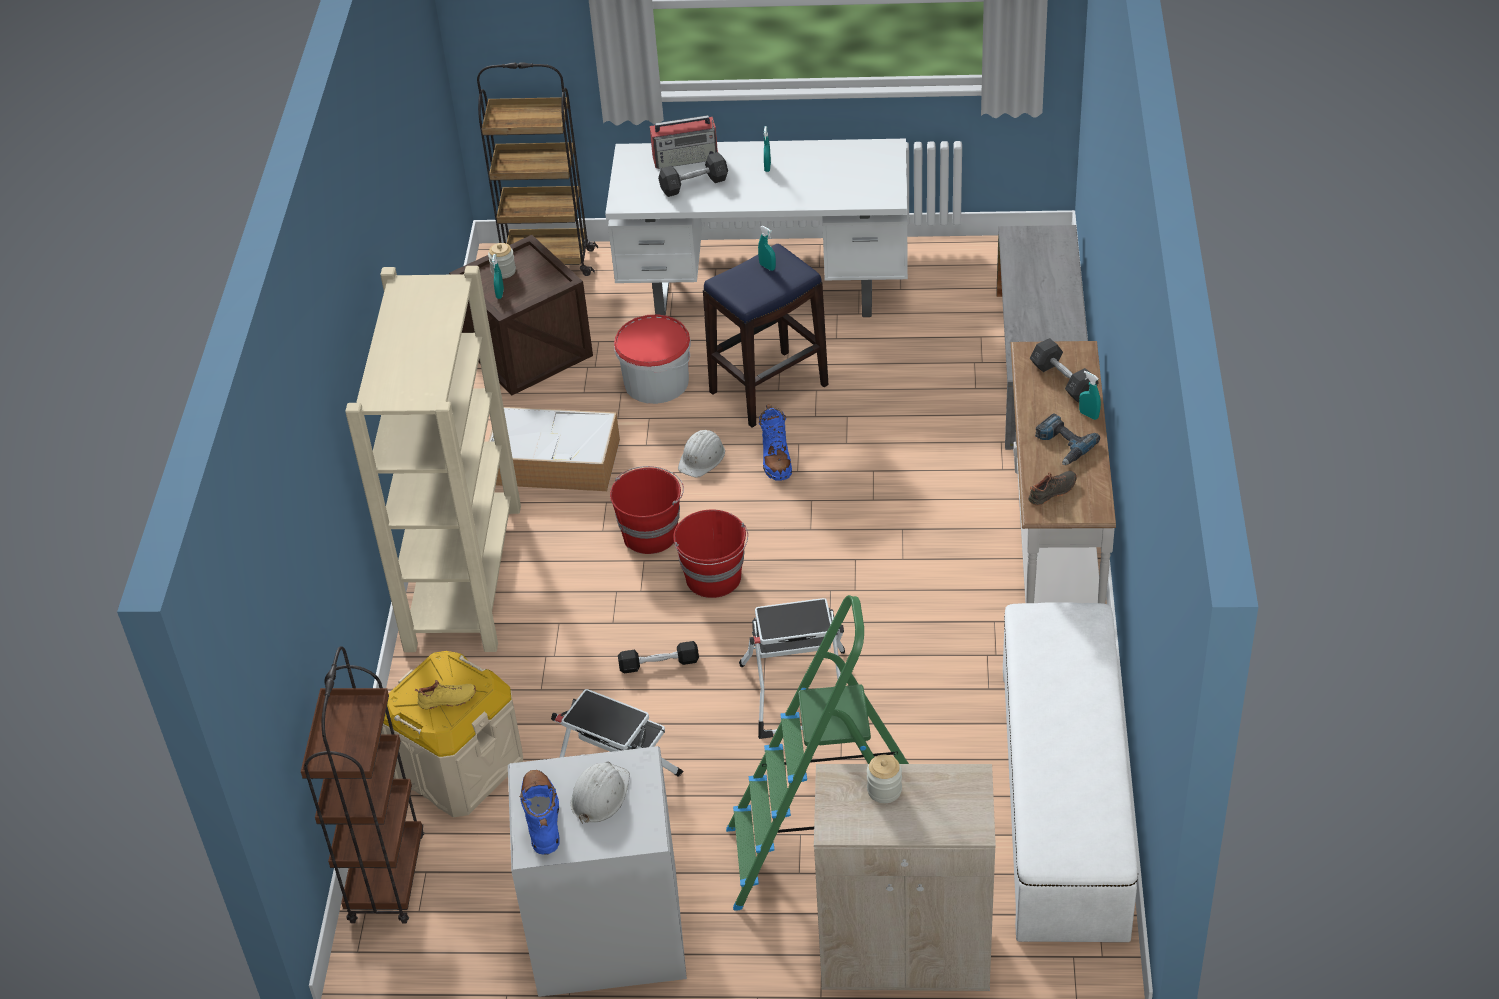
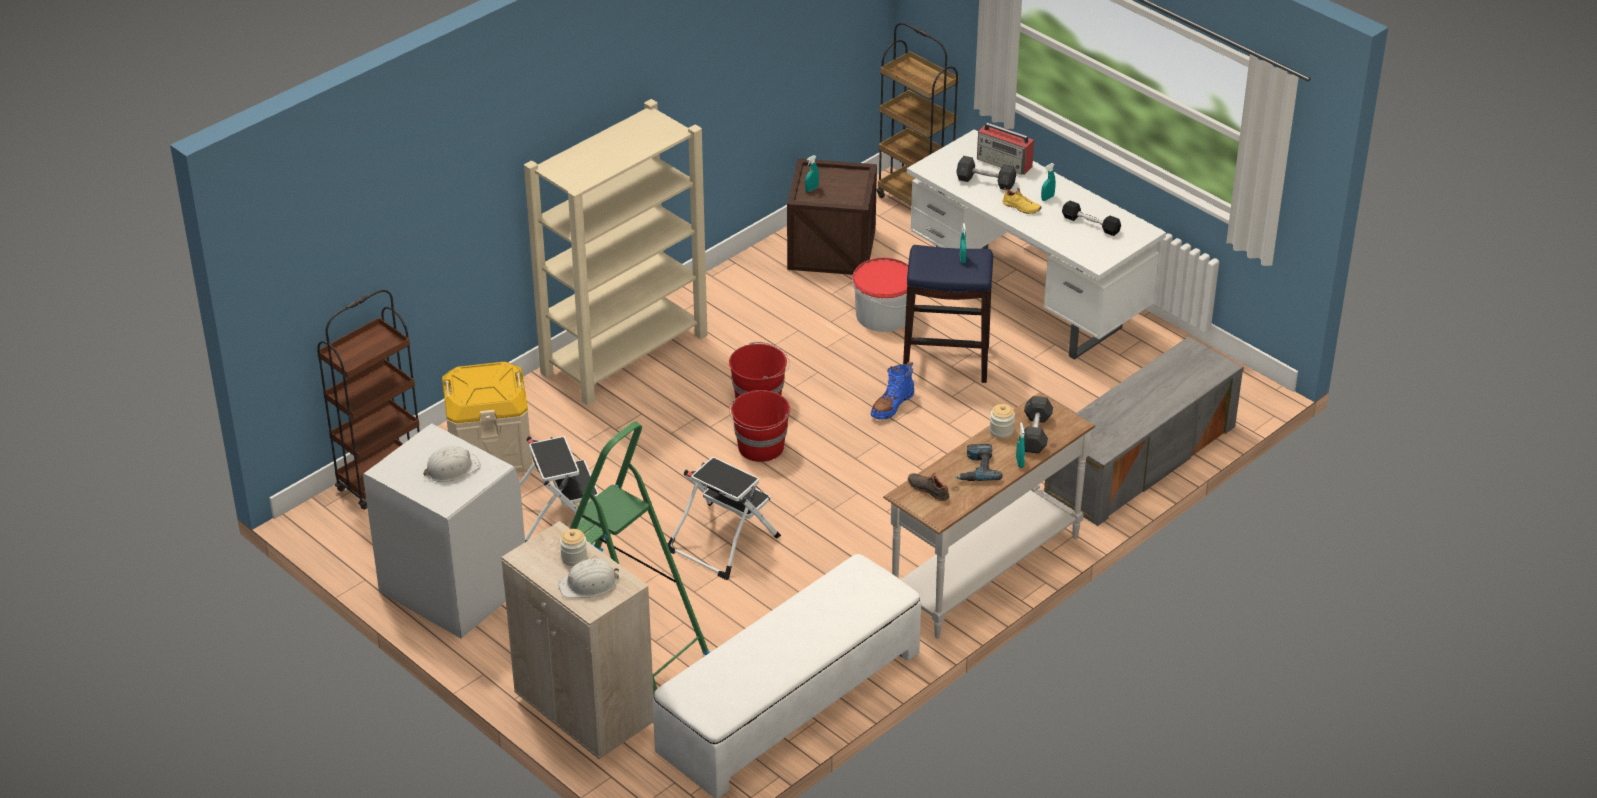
camera: 40 degrees right, 5 degrees down
yellow shoe [415,680,476,709] -> yellow shoe moved to [1002,188,1042,214]
jar [488,243,516,279] -> jar moved to [989,404,1015,438]
storage box [488,407,620,491] -> none
blue boot [519,770,560,855] -> none
black dumbbell [618,641,699,673] -> black dumbbell moved to [1062,201,1121,236]
white hard hat [678,430,725,477] -> white hard hat moved to [558,558,619,598]
black shoe [1028,471,1077,505] -> black shoe turned 150 degrees counterclockwise [908,472,950,501]

